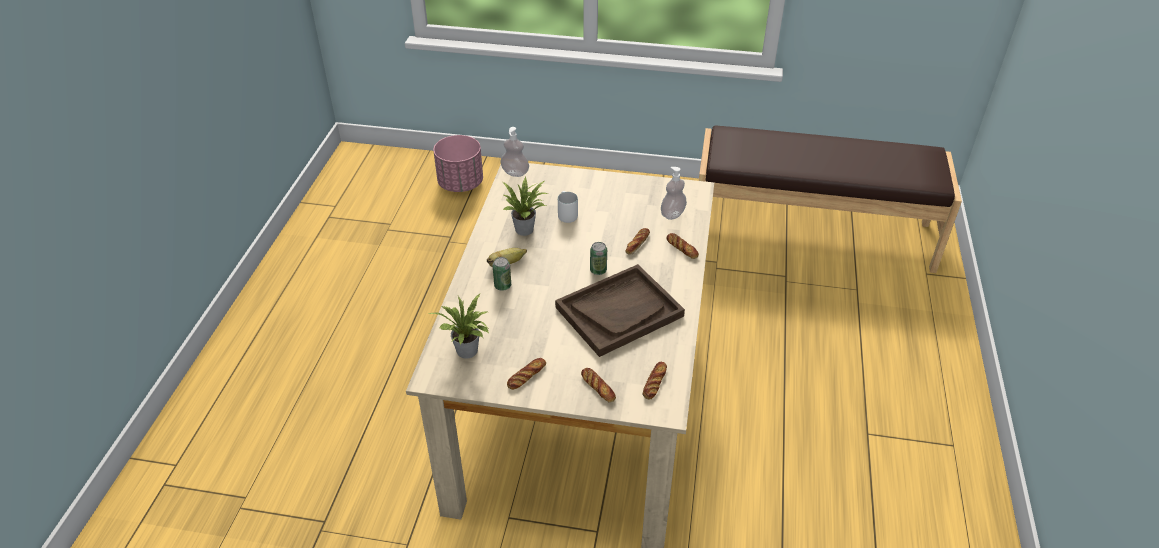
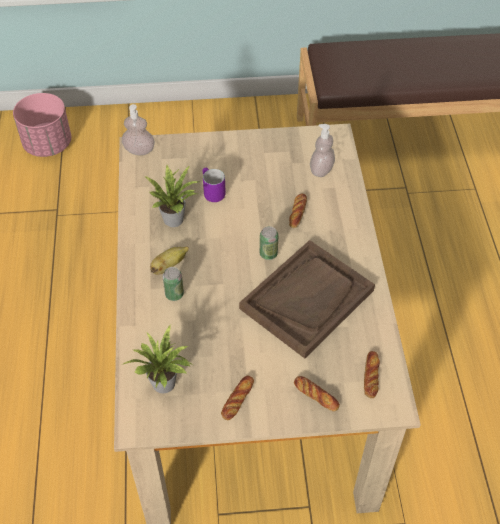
camera: 15 degrees left, 10 degrees up
white mug [558,191,578,223] -> purple mug [203,168,226,202]
bread [666,233,699,259] -> none

